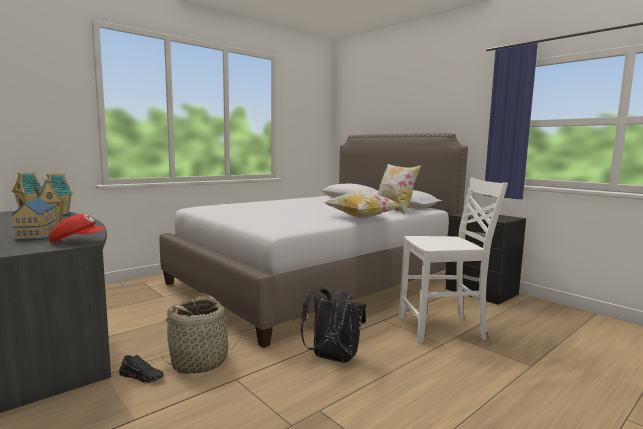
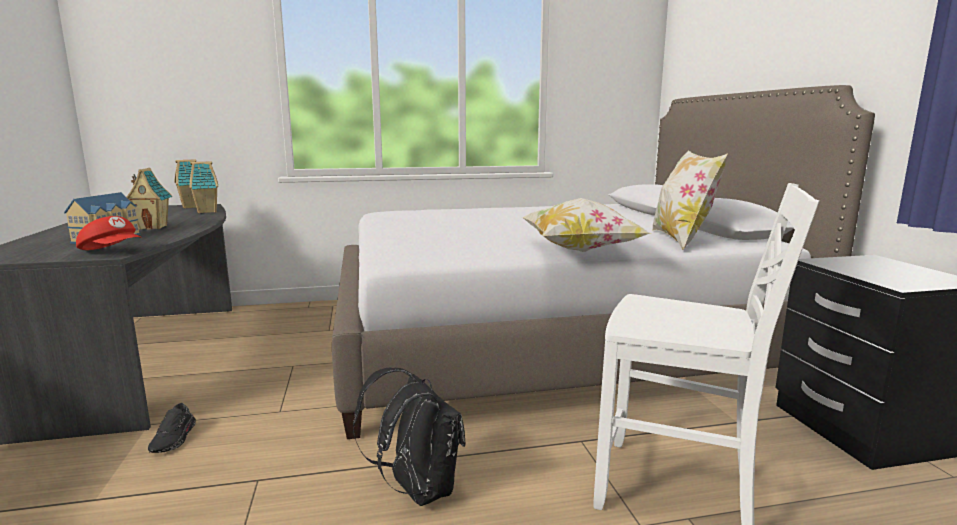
camera: 30 degrees right, 5 degrees up
black shoe [119,355,163,383] -> black shoe turned 45 degrees clockwise [148,403,196,453]
basket [162,293,241,374] -> none

